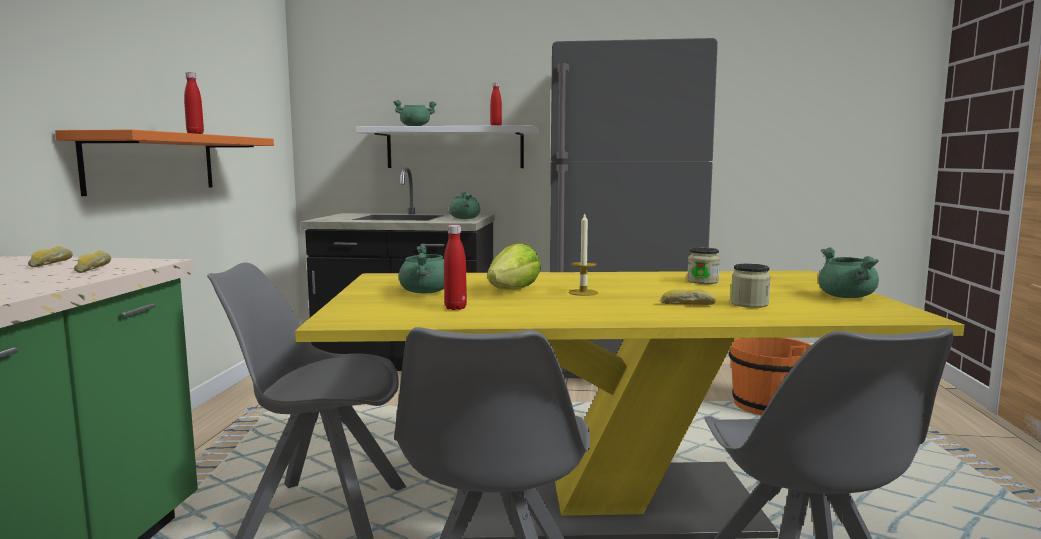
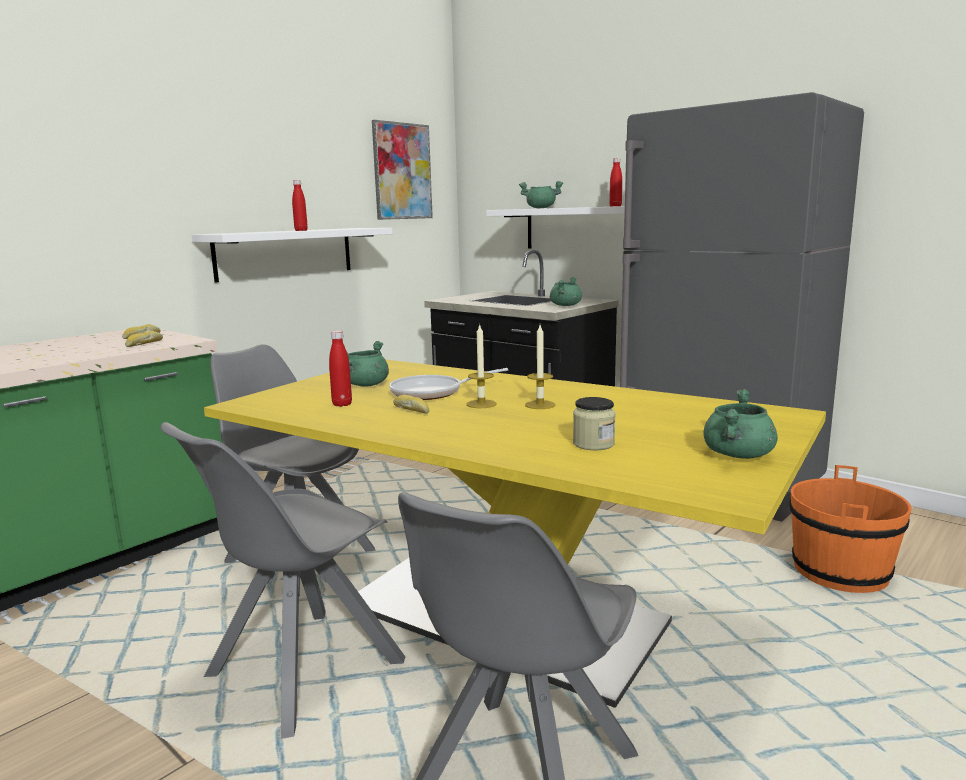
camera: 35 degrees right, 5 degrees up
orange shelf [55,130,274,196] -> white shelf [192,228,392,283]
lettuce [487,243,541,290] -> frying pan [389,368,509,400]
bread [661,289,716,305] -> bread moved to [393,395,429,414]
jar [687,248,720,284] -> none
none -> picture [372,120,433,220]
none -> candle [525,325,556,409]

